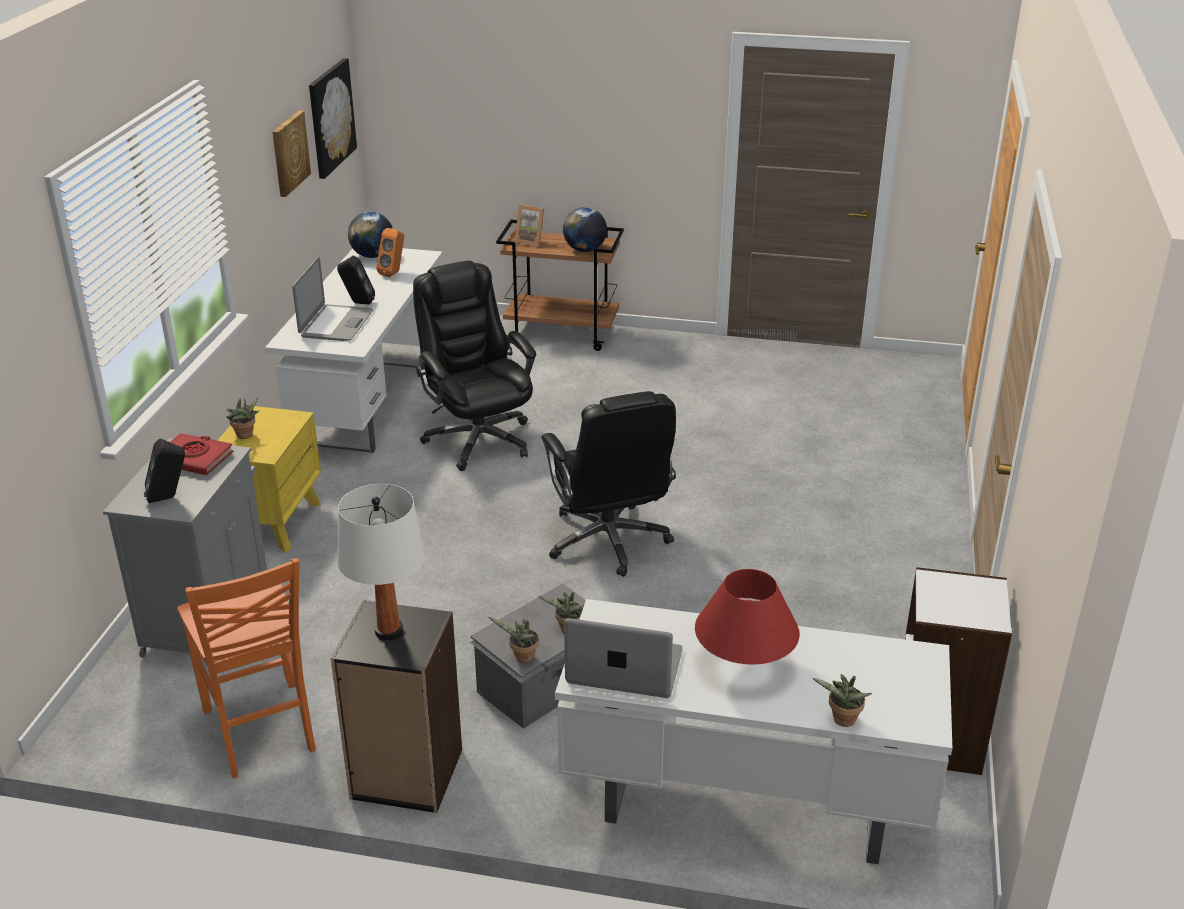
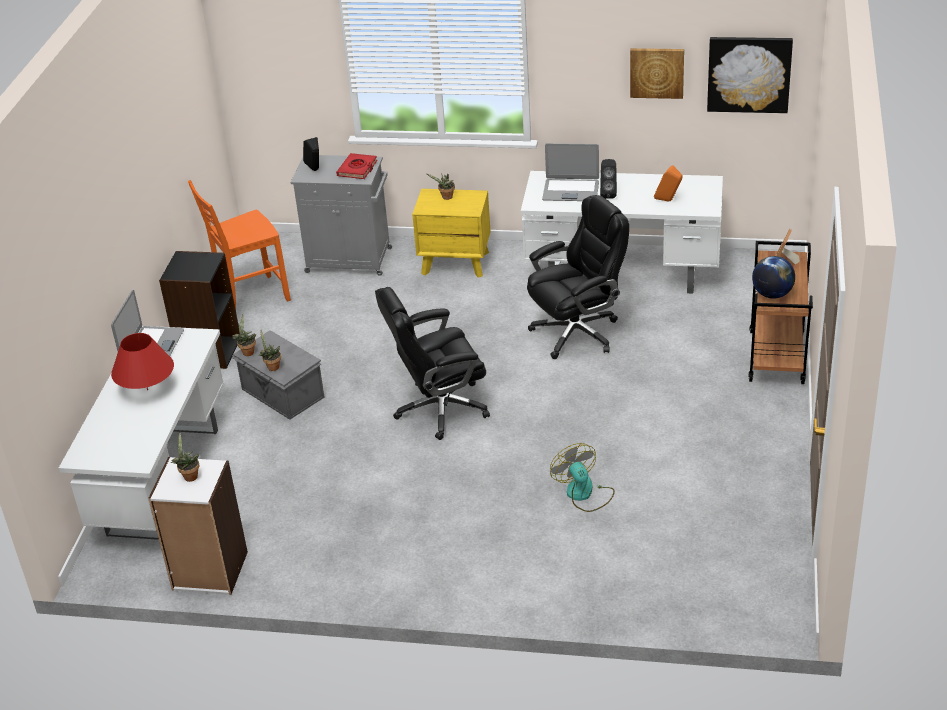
camera: 90 degrees right, 5 degrees up
white table lamp [337,484,426,640] -> none
globe [348,212,393,258] -> none
potted plant [813,674,872,727] -> potted plant moved to [171,432,199,482]
none -> fan [550,443,615,512]

